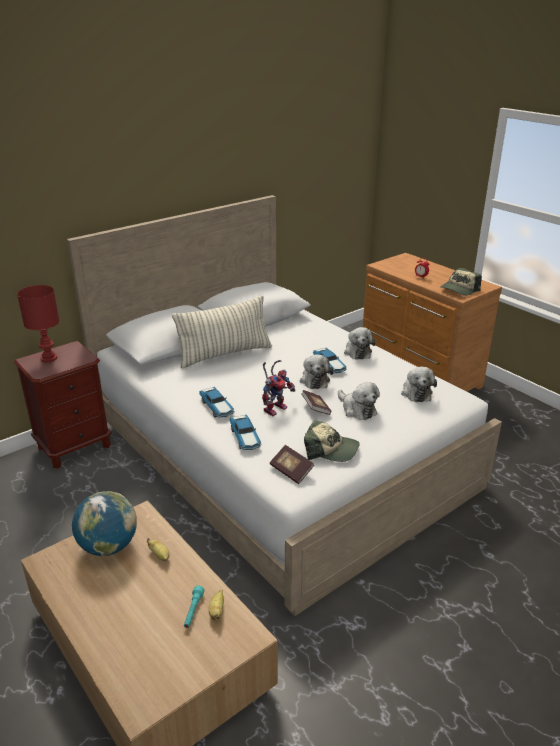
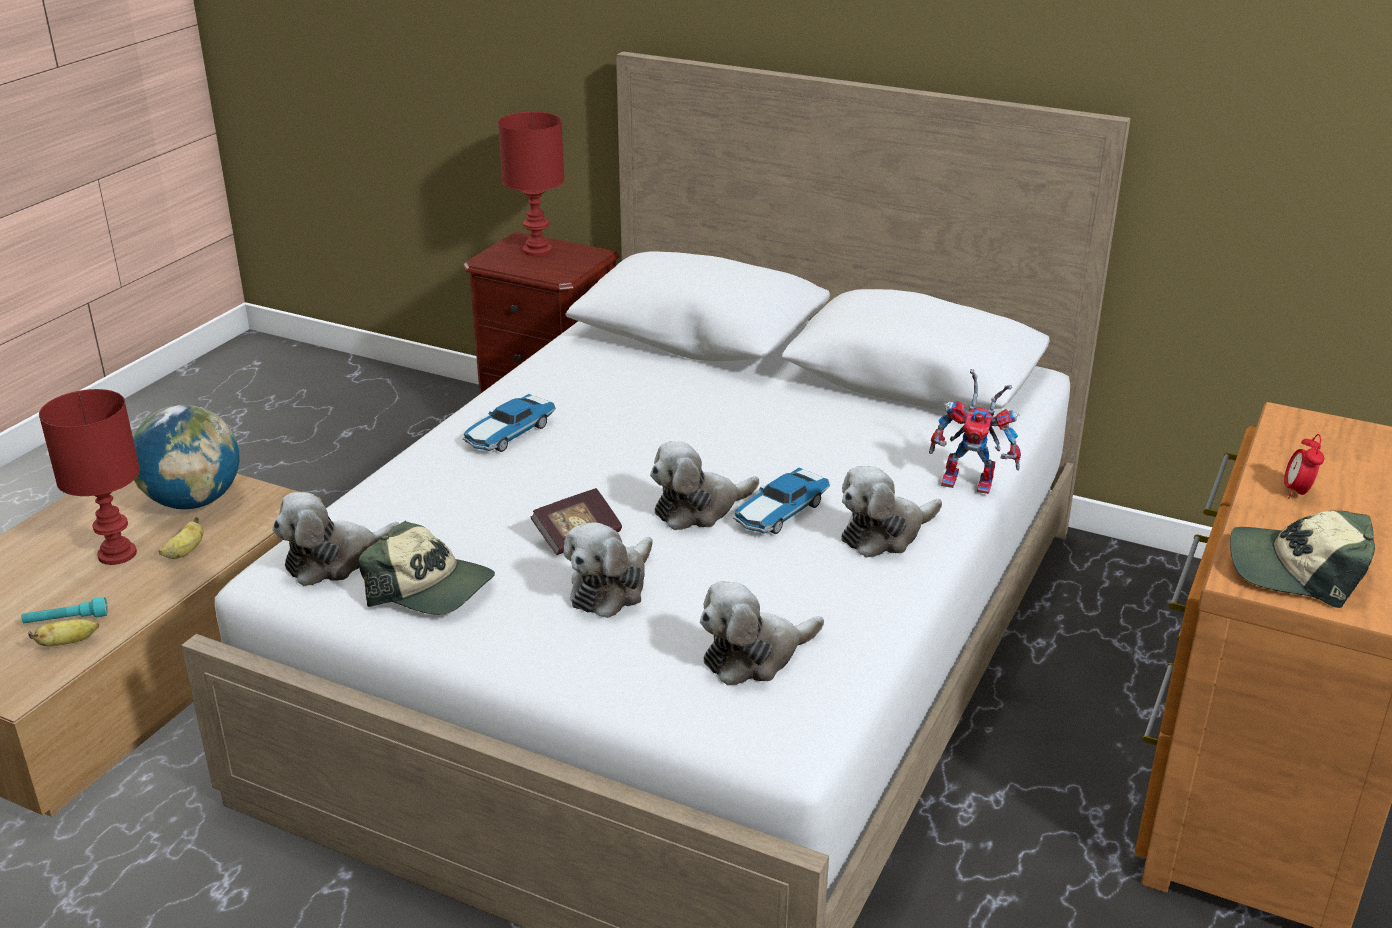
camera: 65 degrees right, 0 degrees up
pillow [172,296,272,368] -> none
toy car [230,415,261,450] -> none
toy robot [262,360,295,416] -> toy robot moved to [929,369,1021,494]
book [270,445,314,484] -> plush toy [272,492,399,586]
cap [304,420,360,462] -> cap turned 60 degrees counterclockwise [358,521,495,615]
none -> red table lamp [39,389,140,565]

